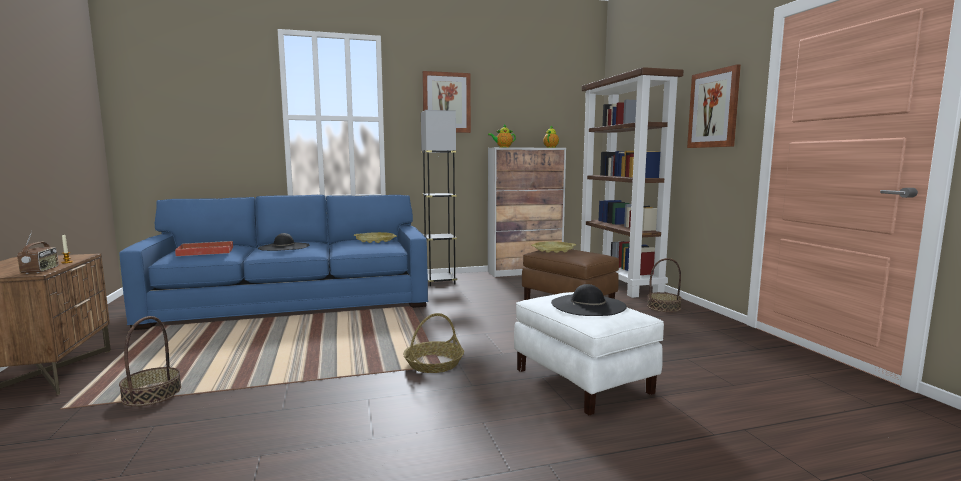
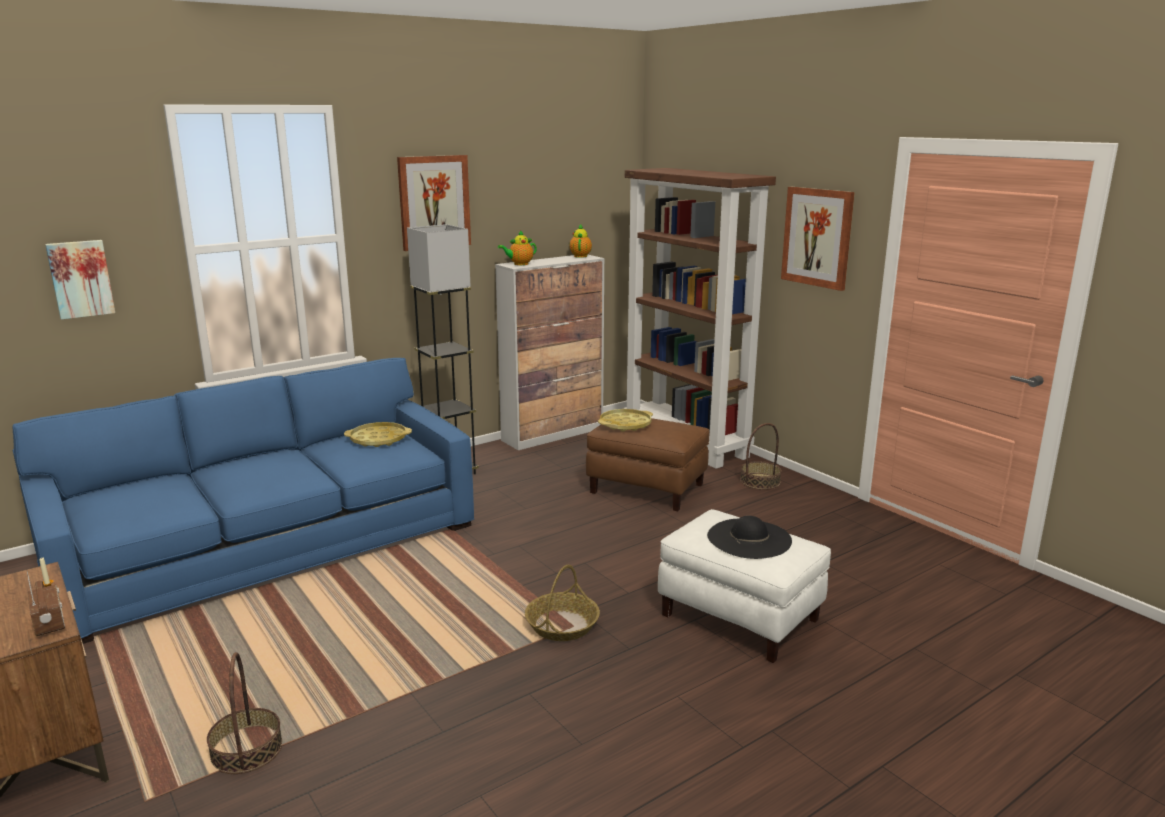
camera: 20 degrees left, 10 degrees up
red tray [175,241,233,256] -> none
black hat [258,233,309,251] -> none
none -> picture [45,240,115,320]

